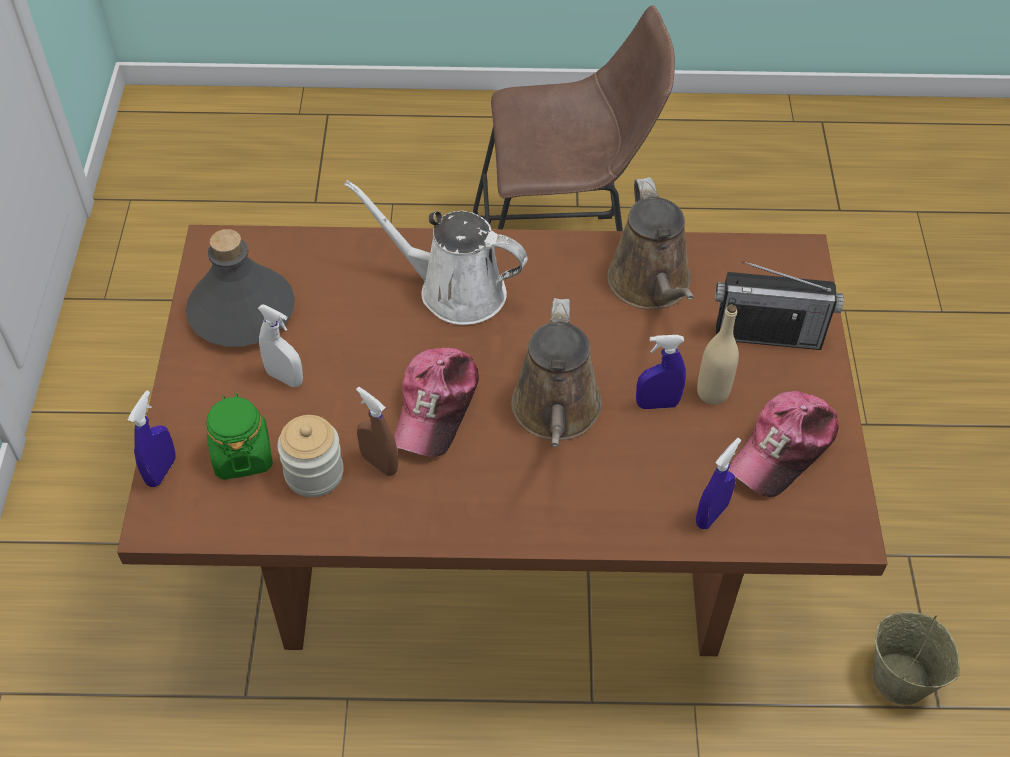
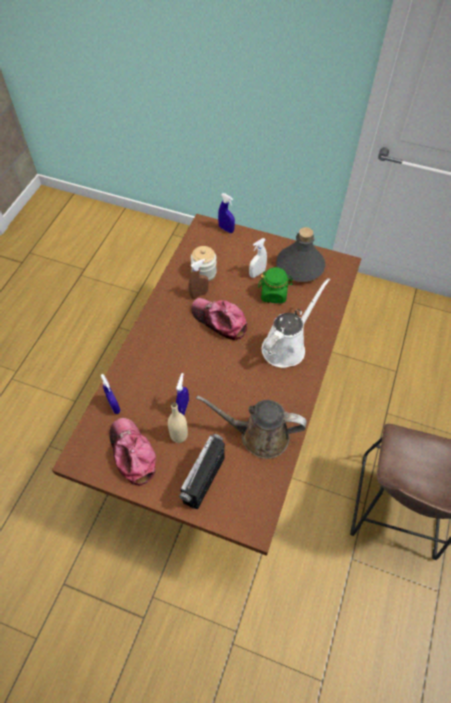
camera: 110 degrees right, 5 degrees up
green jar [206,393,273,480] -> green jar moved to [258,267,293,303]
brown watering can [511,298,602,447] -> none
beige bucket [872,611,960,705] -> none

